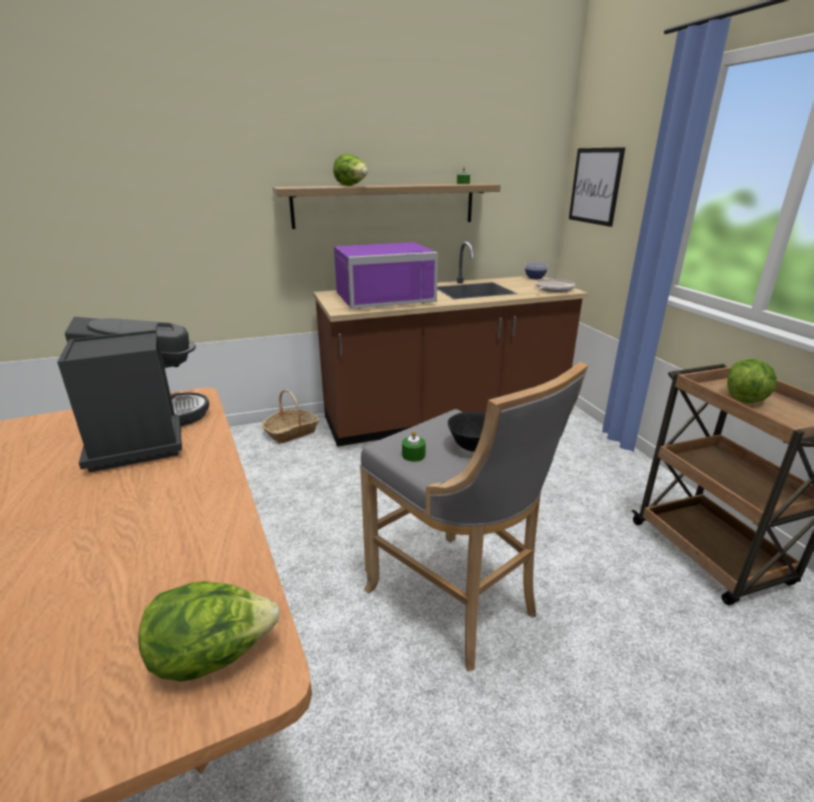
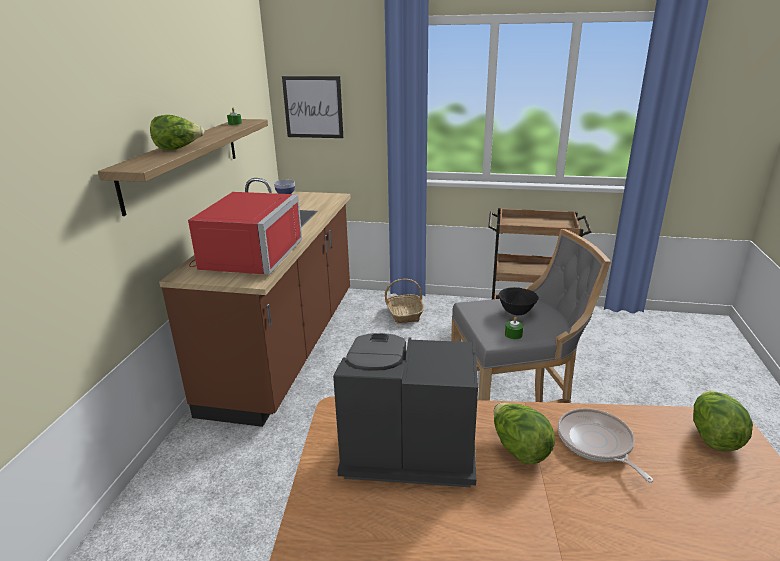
camera: 60 degrees left, 0 degrees up
basket [262,389,319,444] -> basket moved to [385,279,424,323]
purple microwave [334,242,438,309] -> red microwave [188,192,302,275]
frying pan [536,279,575,292] -> frying pan moved to [558,408,653,483]
lettuce [727,359,777,403] -> lettuce moved to [494,403,555,464]

